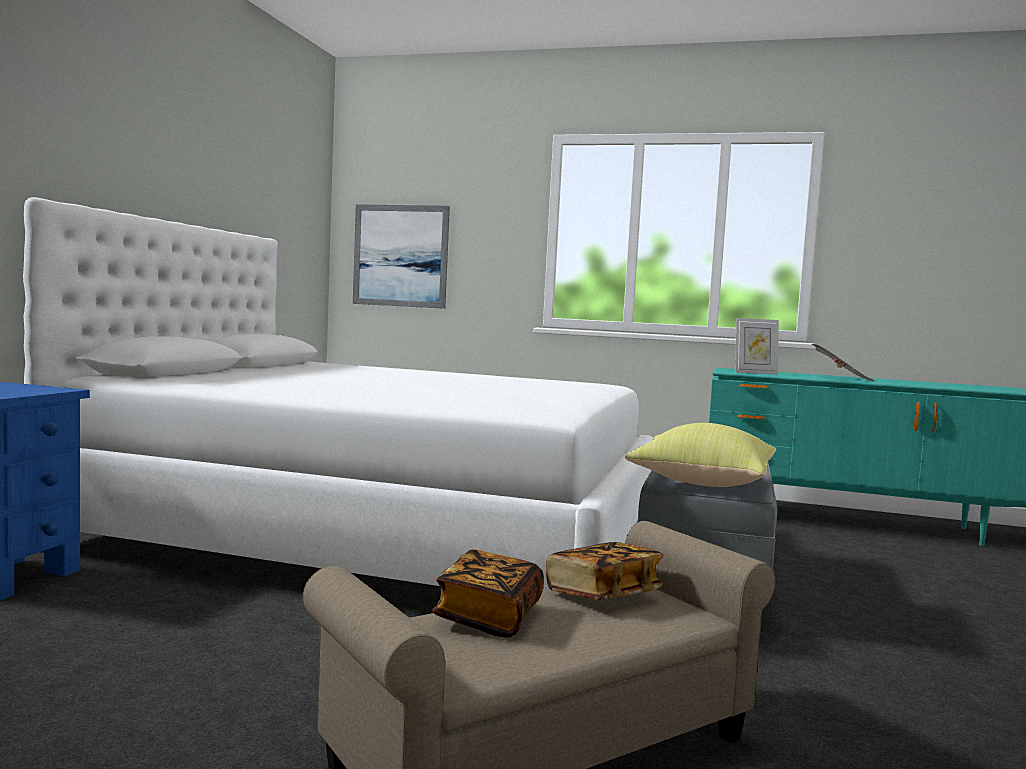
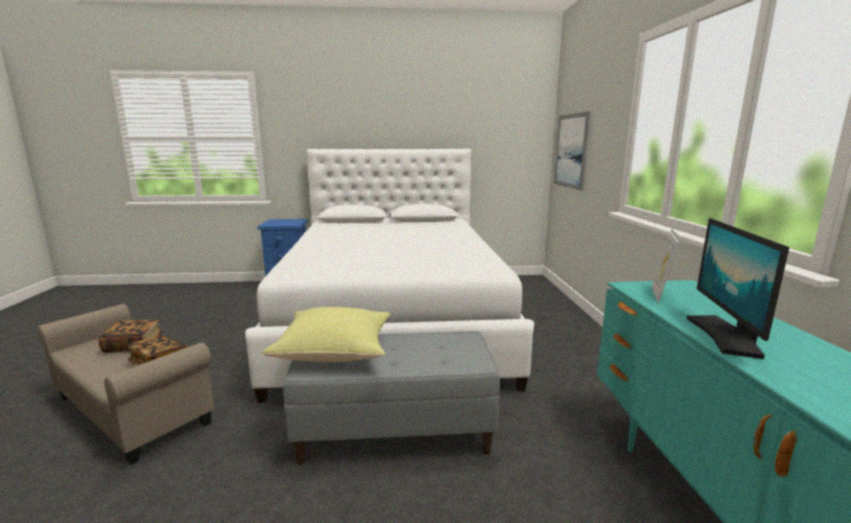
camera: 70 degrees right, 10 degrees up
picture frame [735,318,779,375] -> picture frame turned 45 degrees clockwise [652,228,681,303]
newspaper [812,344,875,382] -> monitor [687,218,789,359]

